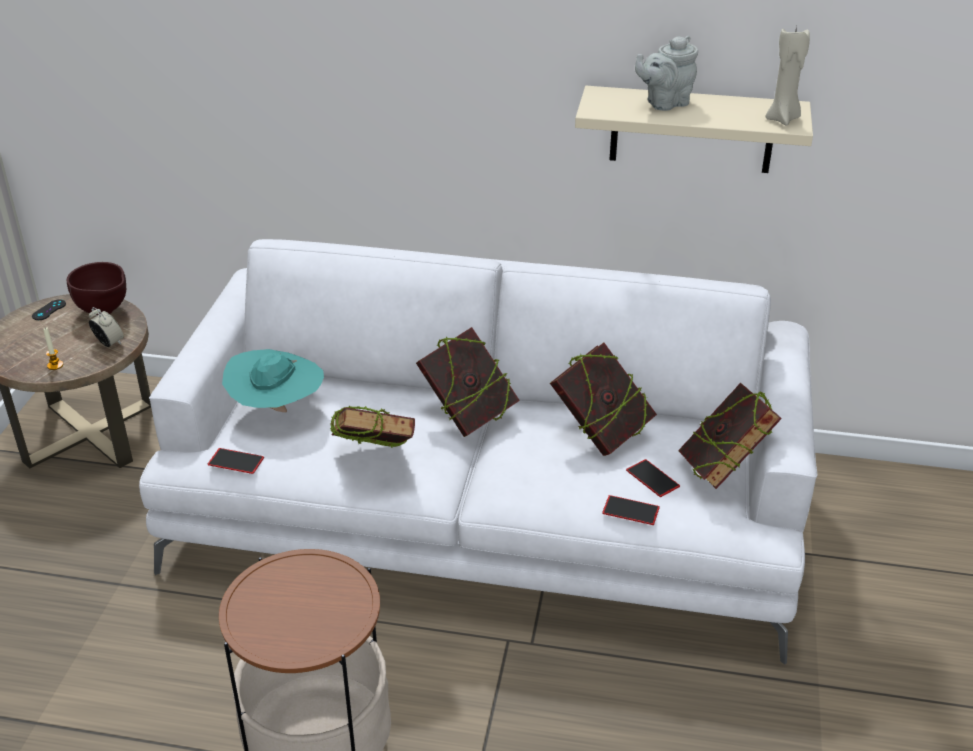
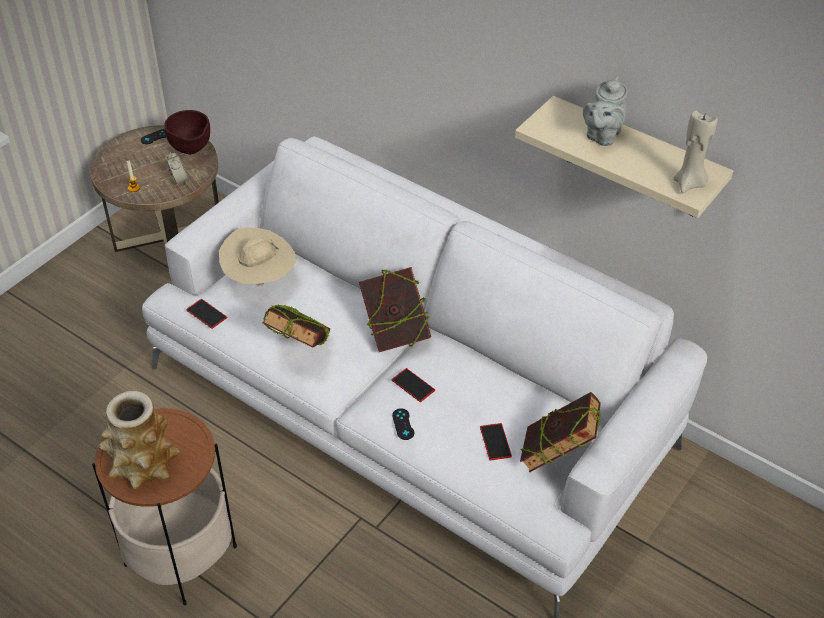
camera: 25 degrees right, 10 degrees up
turquoise hat [222,349,324,413] -> beige hat [219,228,296,285]
book [550,342,657,456] -> none
phone [602,495,660,525] -> phone moved to [391,368,435,402]
grey teapot [635,36,698,111] -> grey teapot turned 60 degrees counterclockwise [583,77,628,146]
none -> vase [99,391,180,489]
none -> black game controller [392,408,414,440]

